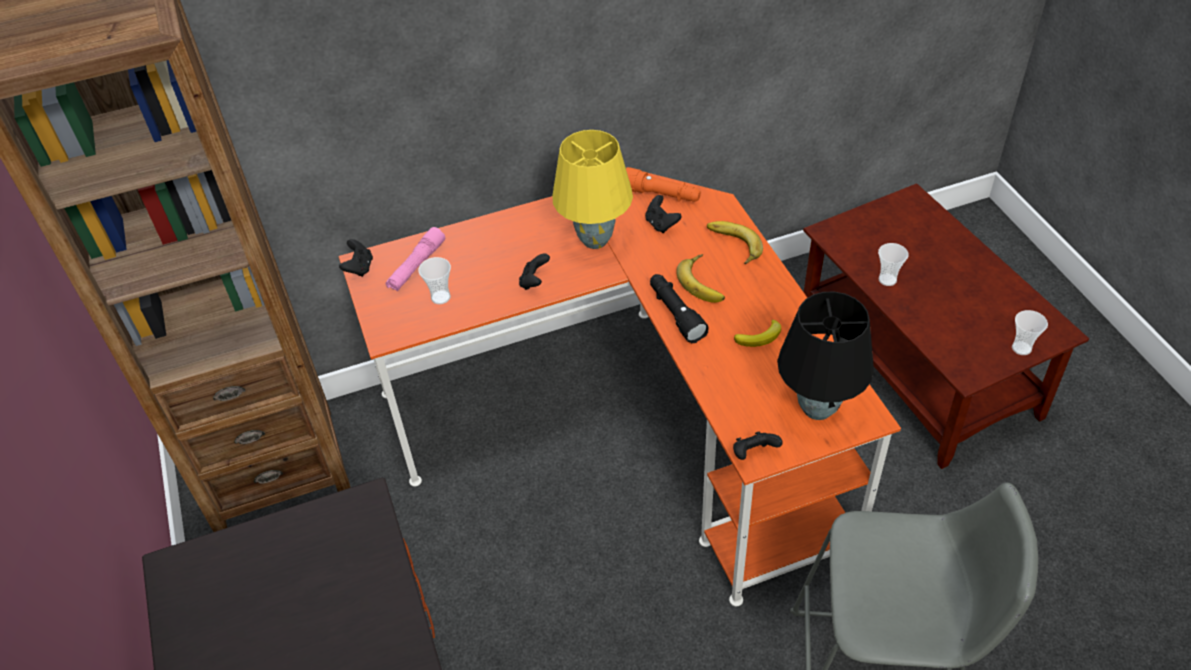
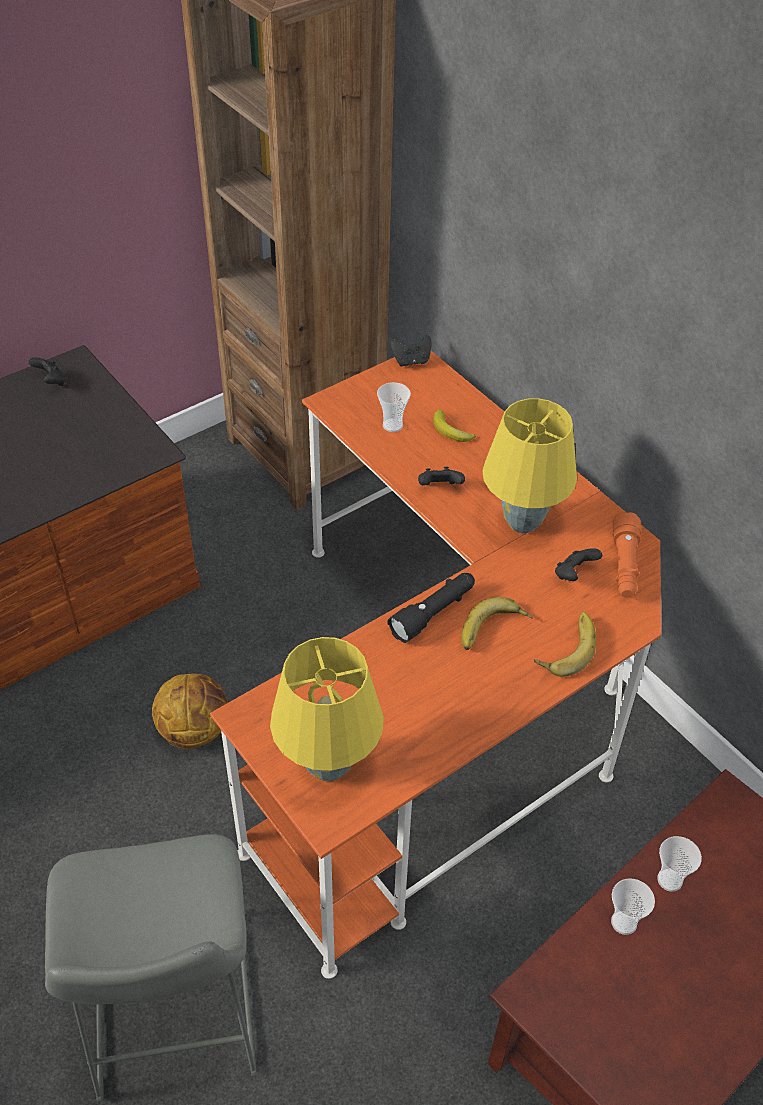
camera: 70 degrees right, 0 degrees up
pink flashlight [386,227,445,291] -> none
black game controller [733,431,783,460] -> black game controller moved to [28,357,67,386]
banana [734,320,781,347] -> banana moved to [433,410,476,442]
black table lamp [777,292,874,420] -> yellow table lamp [270,637,384,781]
cup [1012,310,1048,355] -> cup moved to [611,878,655,935]
none -> basketball [152,674,228,749]

